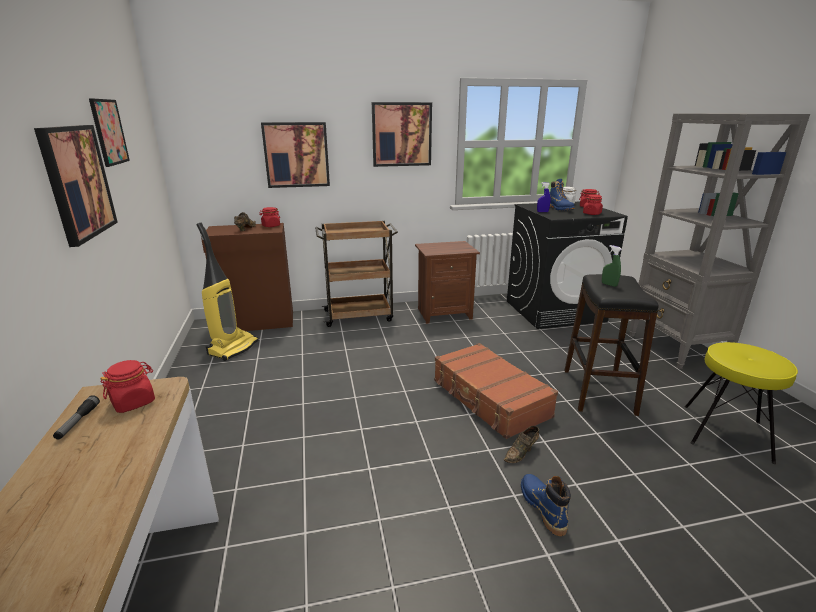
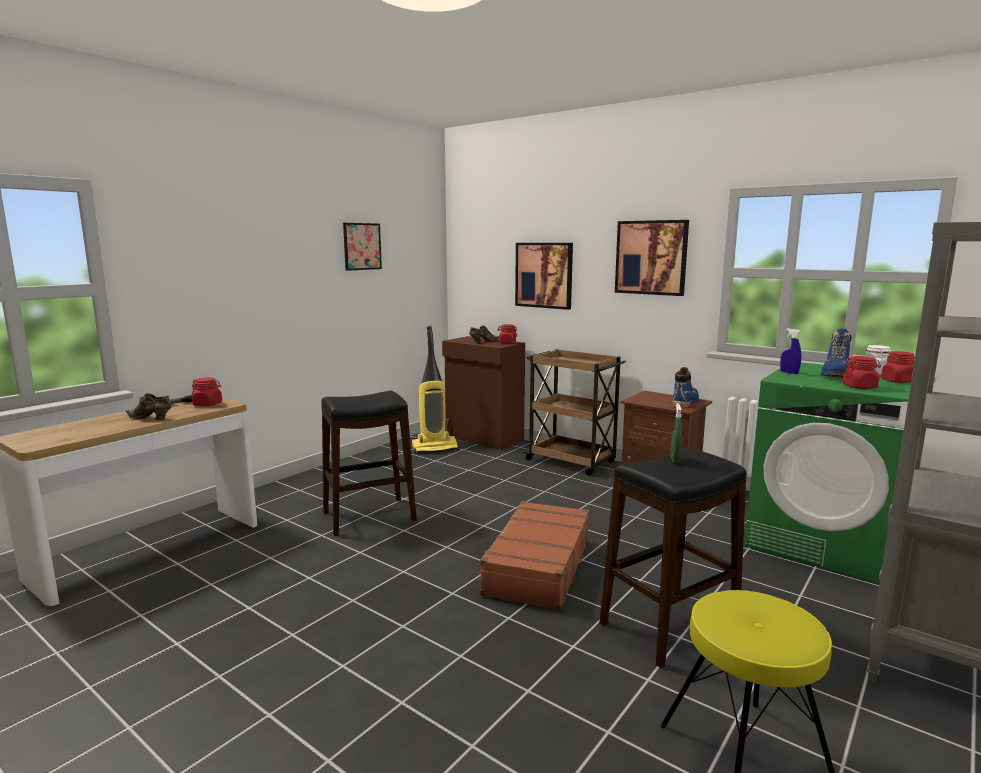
camera: 50 degrees right, 10 degrees down
picture [34,125,118,247] -> none
brown shoe [504,426,539,463] -> brown shoe moved to [126,393,172,420]
black washing machine [507,201,628,329] -> green washing machine [744,362,911,584]
blue boot [521,474,571,536] -> blue boot moved to [673,367,699,408]
none -> black stool [321,391,417,536]

